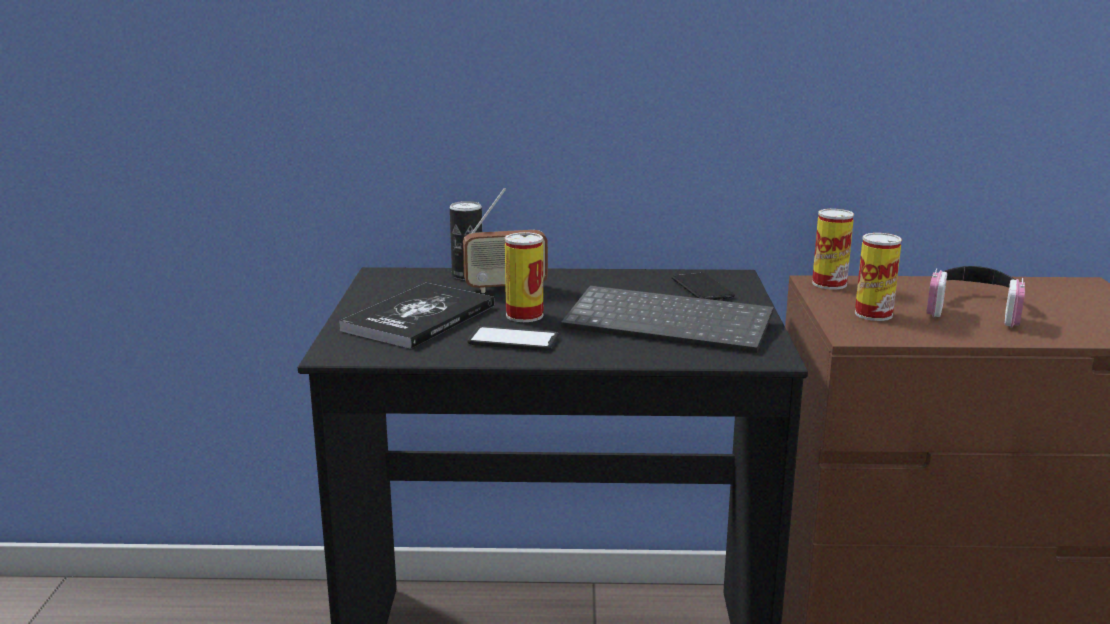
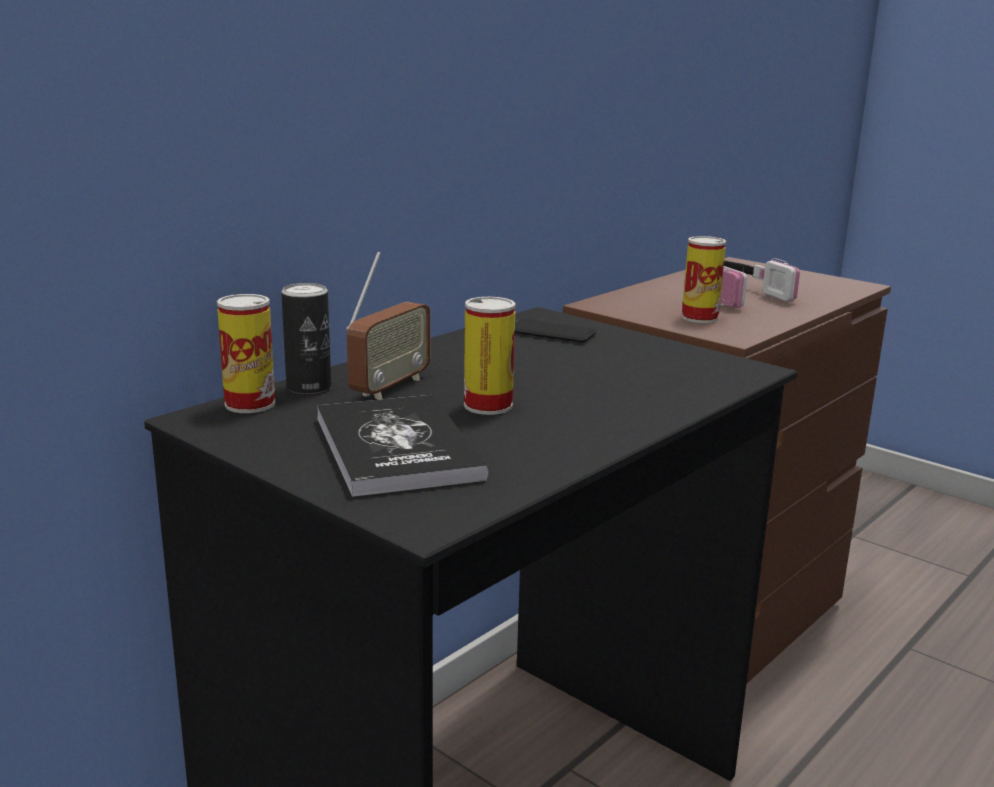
camera: 50 degrees left, 0 degrees up
phone [467,326,559,351] -> none
keyboard [561,286,774,353] -> none
can [812,209,854,290] -> can moved to [217,294,275,413]

